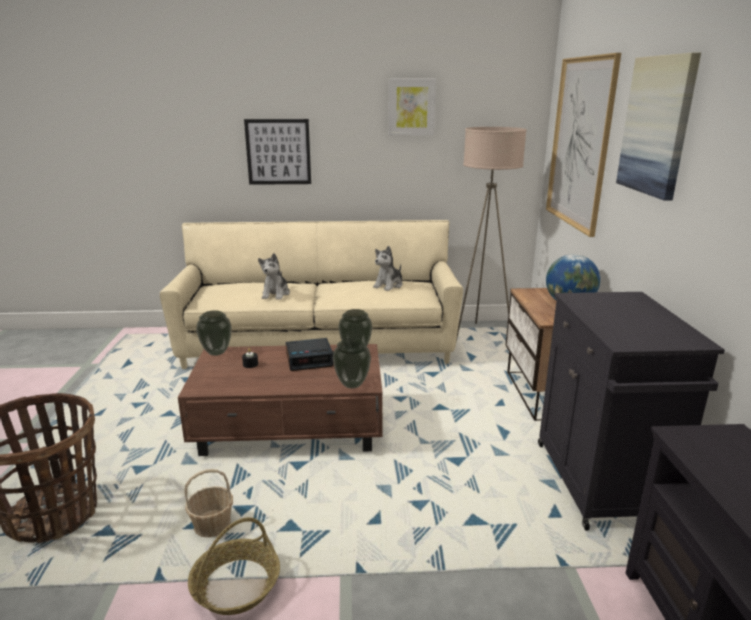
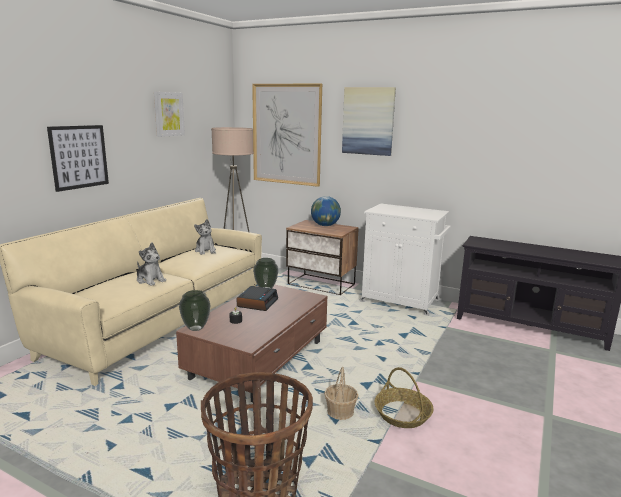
camera: 60 degrees left, 5 degrees down
vase [333,338,371,389] -> none
black cabinet [538,292,725,531] -> white cabinet [360,204,451,316]

